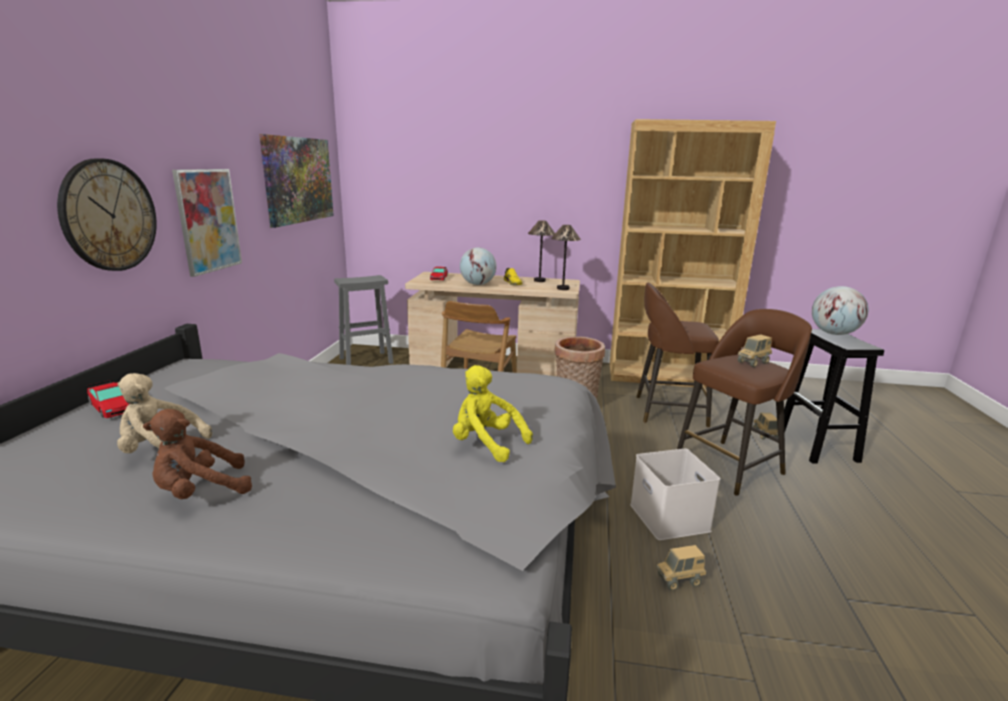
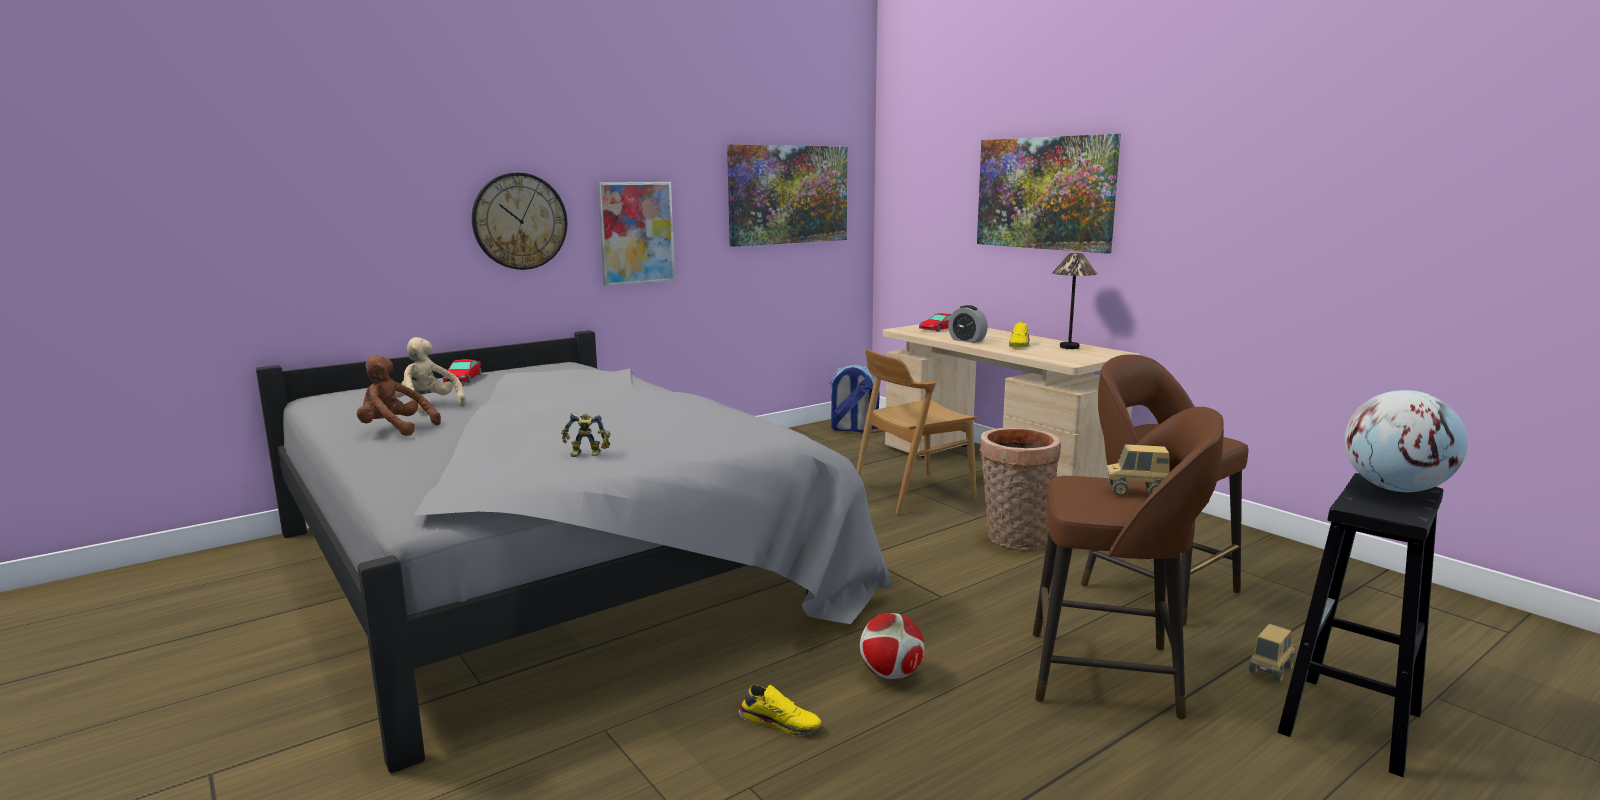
camera: 45 degrees right, 5 degrees down
grey stool [334,275,394,365] -> backpack [829,365,879,432]
yellow plush toy [453,365,533,462] -> toy robot [561,413,610,457]
globe [460,247,497,285] -> alarm clock [948,305,988,343]
table lamp [551,225,581,290] -> none
brown bookcase [610,119,776,388] -> none
white storage box [630,449,720,540] -> football [860,613,924,679]
toy truck [656,545,706,591] -> yellow shoe [739,684,822,736]
none -> picture [977,134,1121,254]

